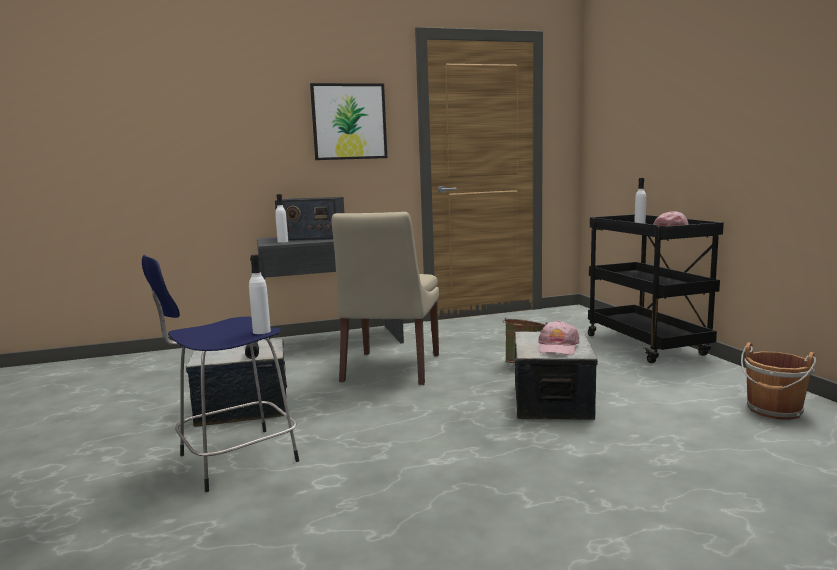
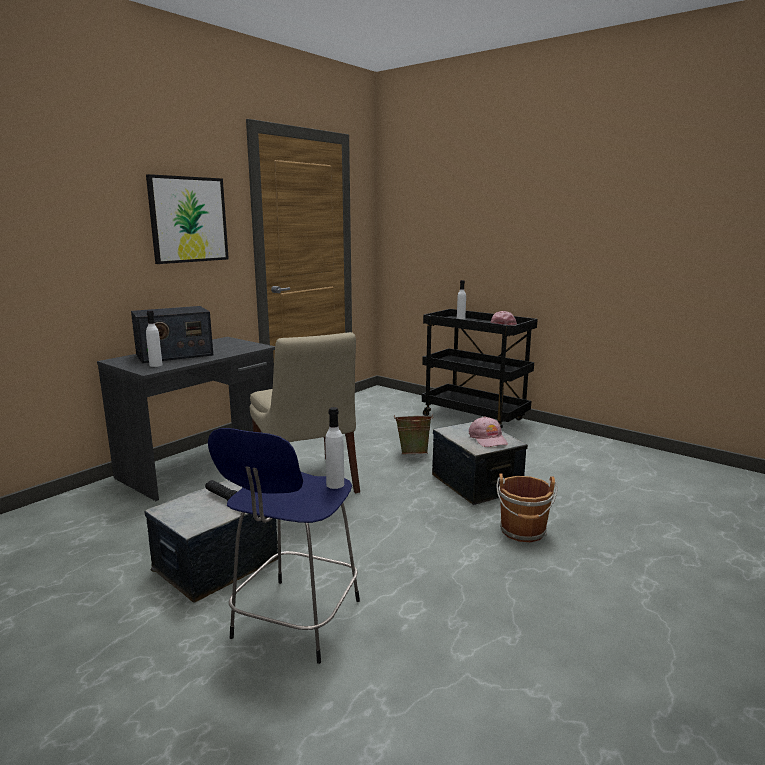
camera: 35 degrees left, 5 degrees up
brown bucket [741,342,816,420] -> brown bucket moved to [496,473,558,542]

